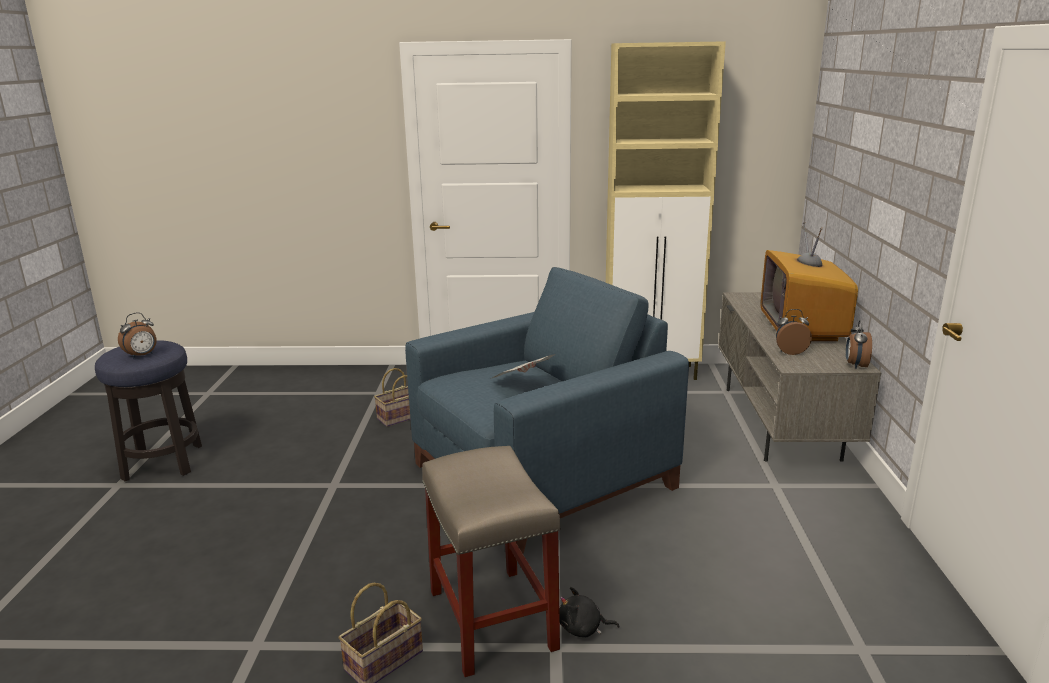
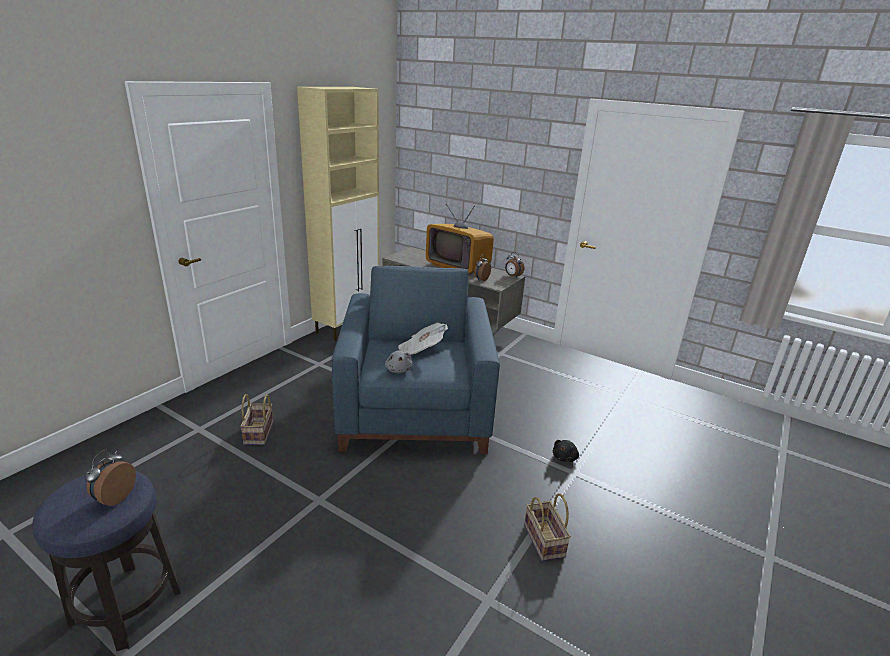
camera: 60 degrees left, 5 degrees up
alarm clock [118,312,157,359] -> alarm clock turned 150 degrees counterclockwise [85,449,136,506]
beige stool [422,446,561,677] -> none
none -> grey plush toy [385,351,413,373]

